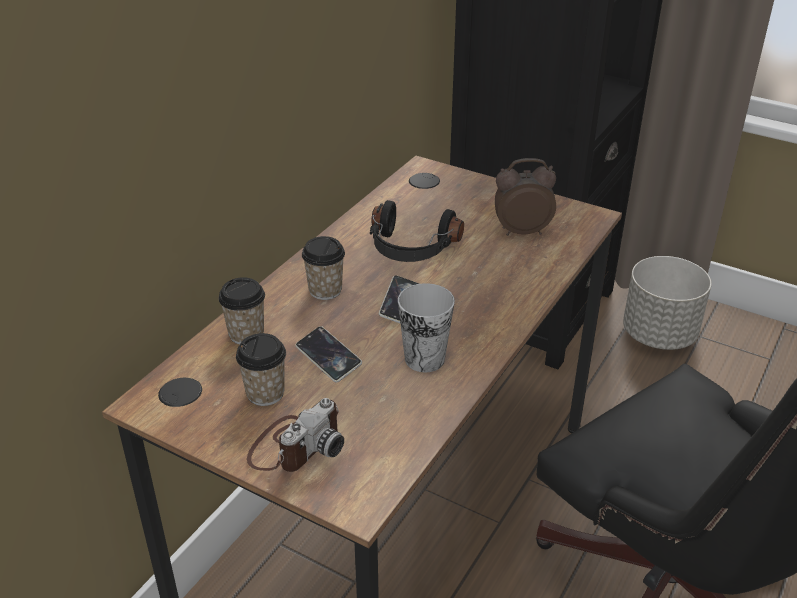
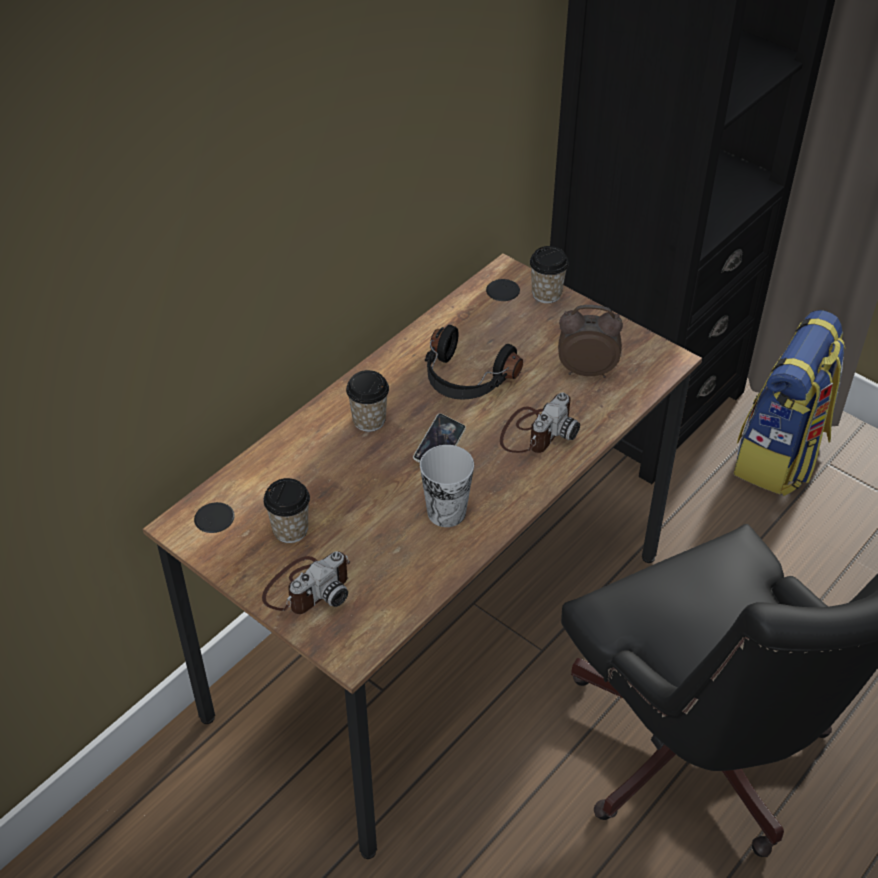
camera: 10 degrees right, 10 degrees up
cup [219,277,265,345] -> cup moved to [530,246,569,303]
phone [295,326,362,383] -> none
grey planter [623,256,712,350] -> backpack [734,310,845,496]
none -> camera [500,392,580,453]

